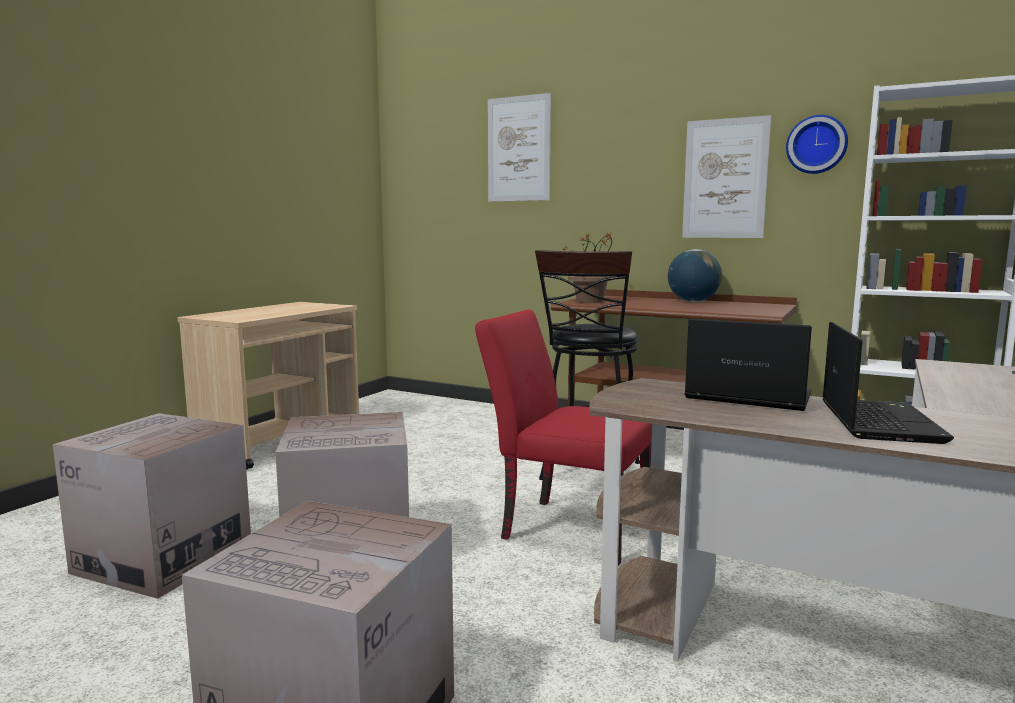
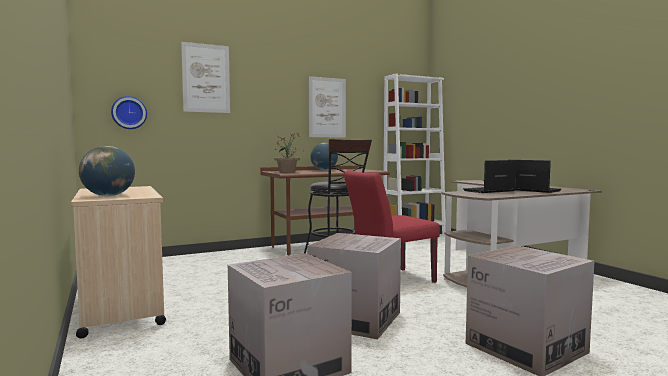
camera: 55 degrees left, 5 degrees down
wall clock [786,115,848,174] -> wall clock moved to [111,96,147,129]
none -> globe [79,146,135,196]

